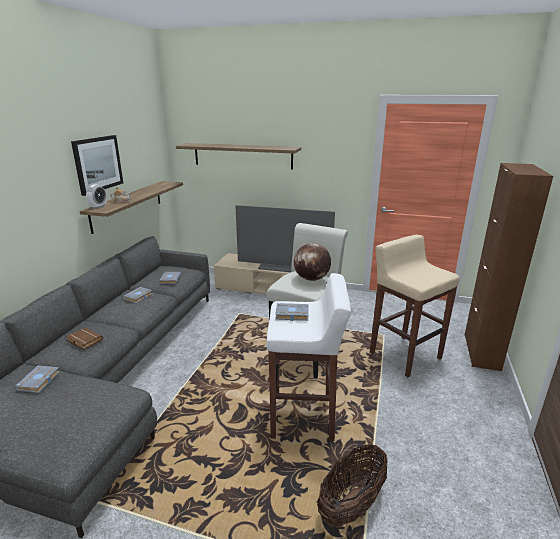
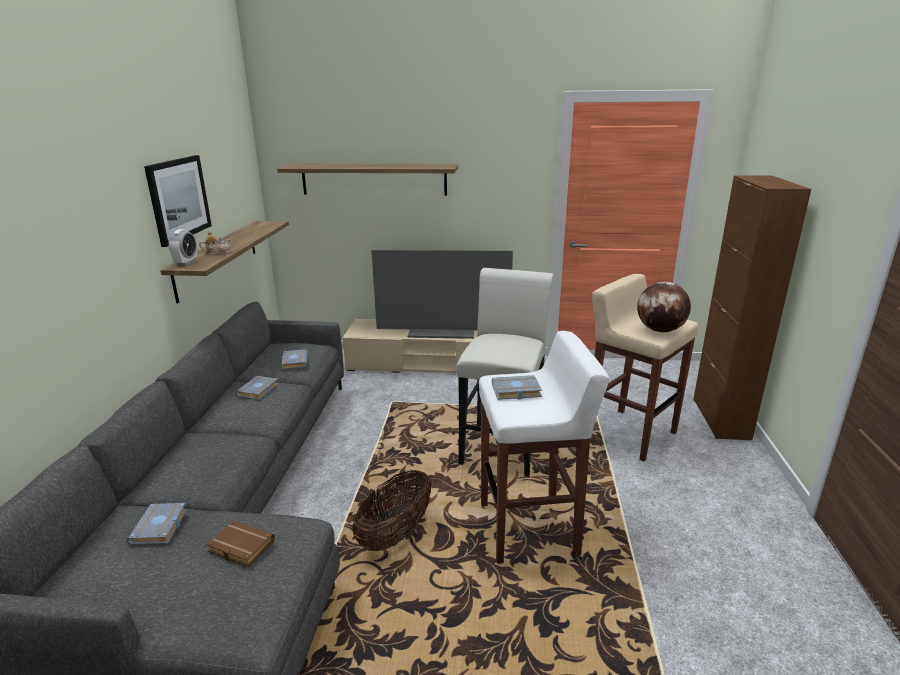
camera: 10 degrees left, 0 degrees up
brown book [66,328,103,350] -> brown book moved to [206,520,275,567]
globe [294,243,331,281] -> globe moved to [637,281,691,332]
basket [317,444,387,527] -> basket moved to [352,470,432,551]

